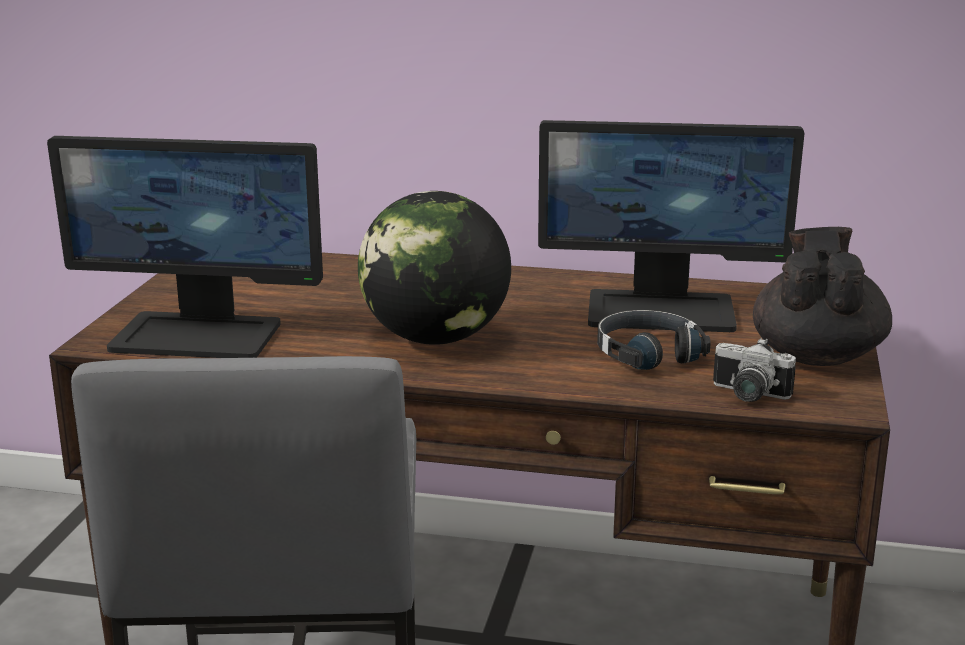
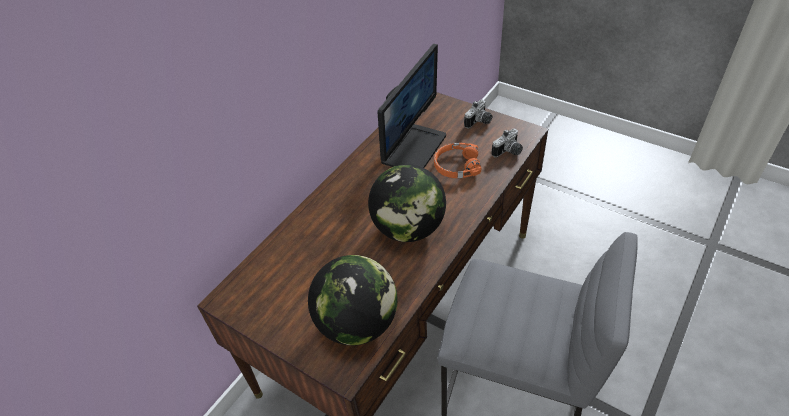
camera: 65 degrees left, 25 degrees up
monitor [47,136,323,358] -> globe [308,255,398,345]
black headphones [597,310,711,370] -> orange headphones [434,143,481,178]
black teapot [753,227,892,366] -> camera [464,100,492,129]

